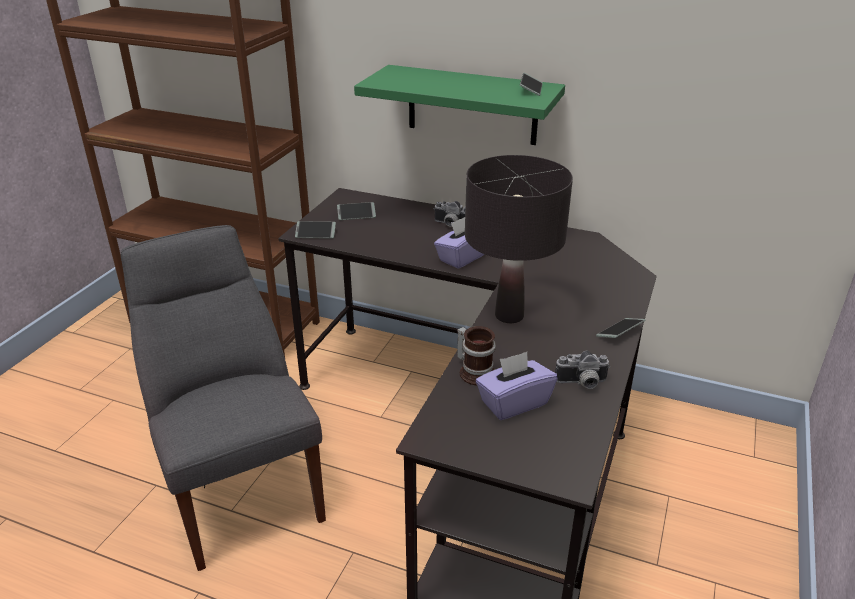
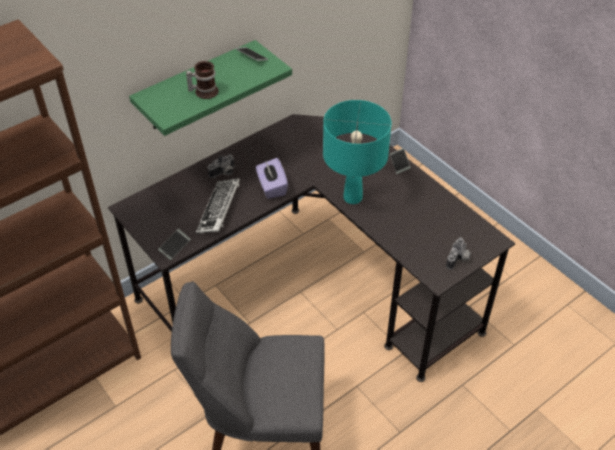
camera: 60 degrees left, 15 degrees up
phone [337,202,376,220] -> none
mug [457,326,496,385] -> mug moved to [186,61,219,99]
black table lamp [465,155,573,323] -> turquoise table lamp [323,100,392,204]
purple tissue box [476,352,557,420] -> none
camera [555,351,610,389] -> camera moved to [446,237,471,270]
none -> keyboard [196,178,240,234]

